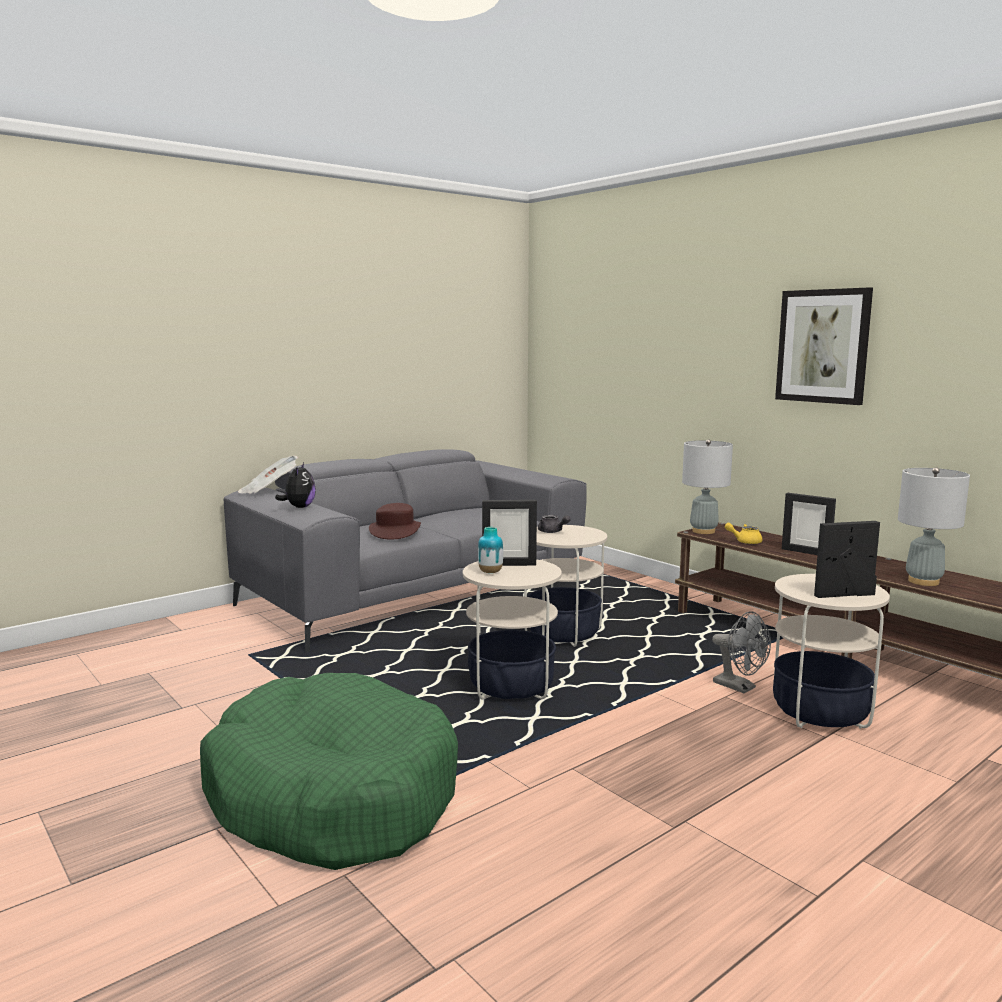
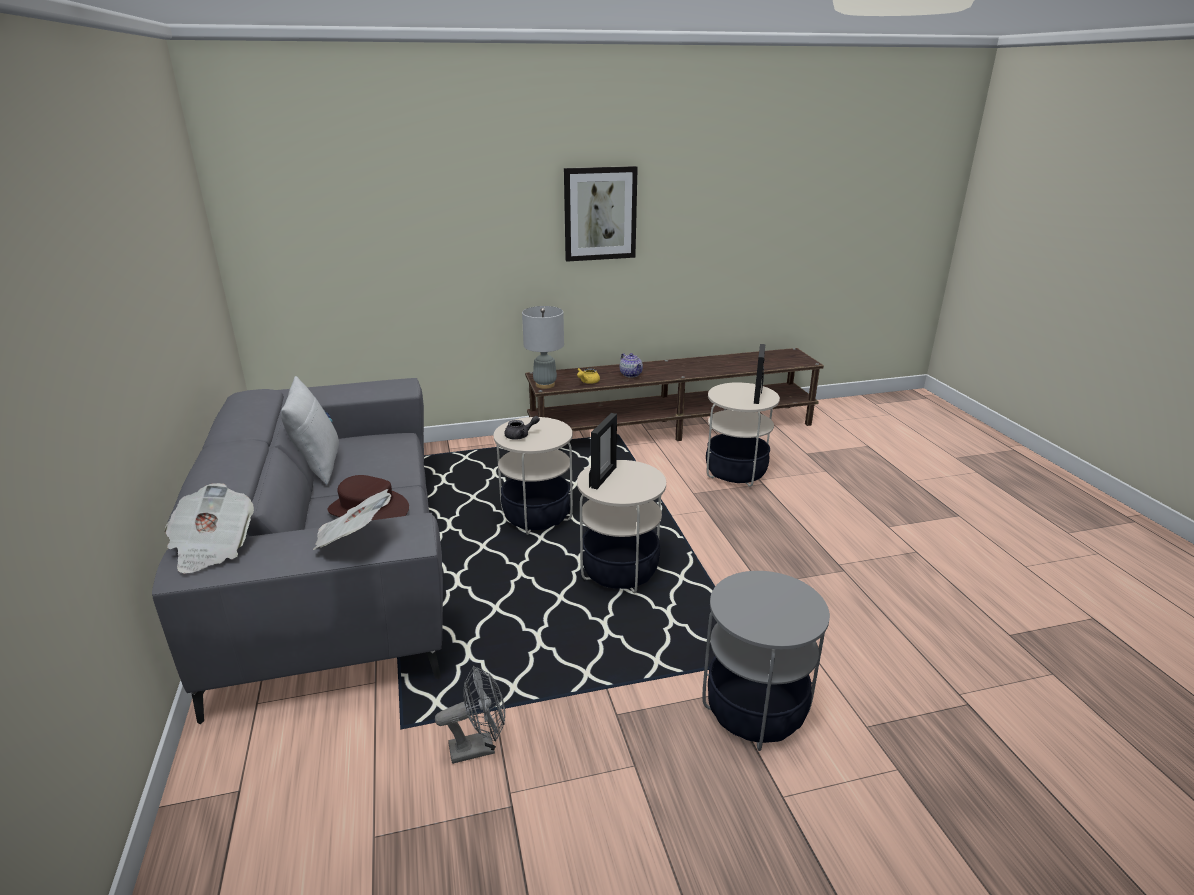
camera: 65 degrees left, 15 degrees up
green dog bed [200,673,458,870] -> grey side table [703,571,830,751]
plush toy [275,463,316,508] -> newspaper [313,489,391,550]
vase [478,527,503,573] -> none
grey fan [712,611,771,693] -> grey fan moved to [435,666,505,764]
picture frame [782,493,836,555] -> teapot [620,353,643,378]
grey table lamp [898,467,970,586] -> none
none -> grey pillow [281,376,339,485]

